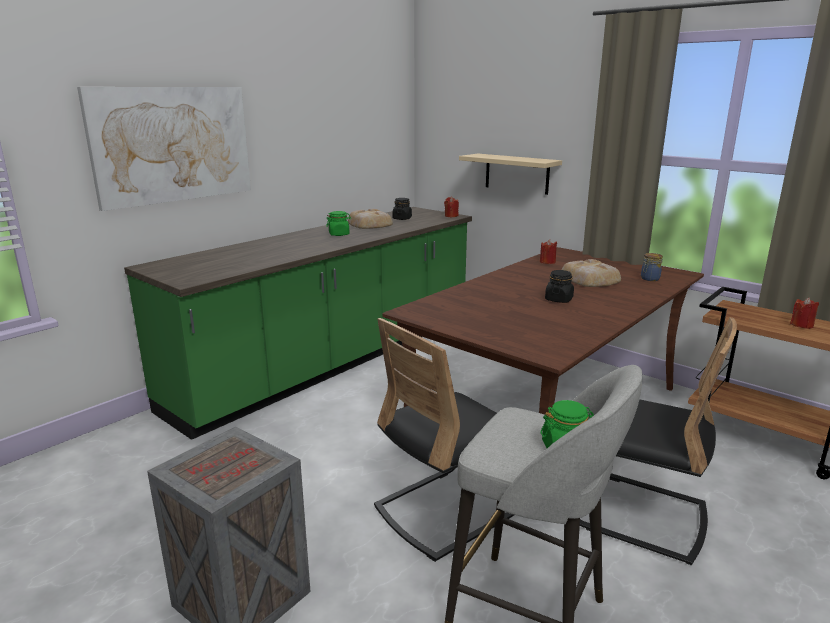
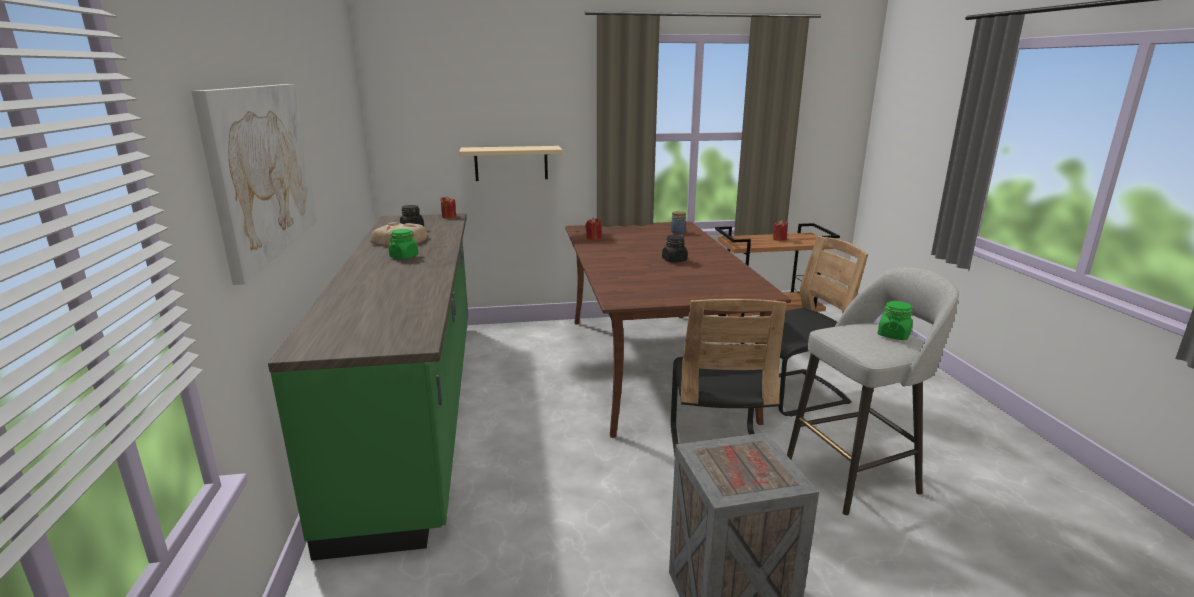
camera: 50 degrees left, 0 degrees up
bread [562,259,621,287] -> none

